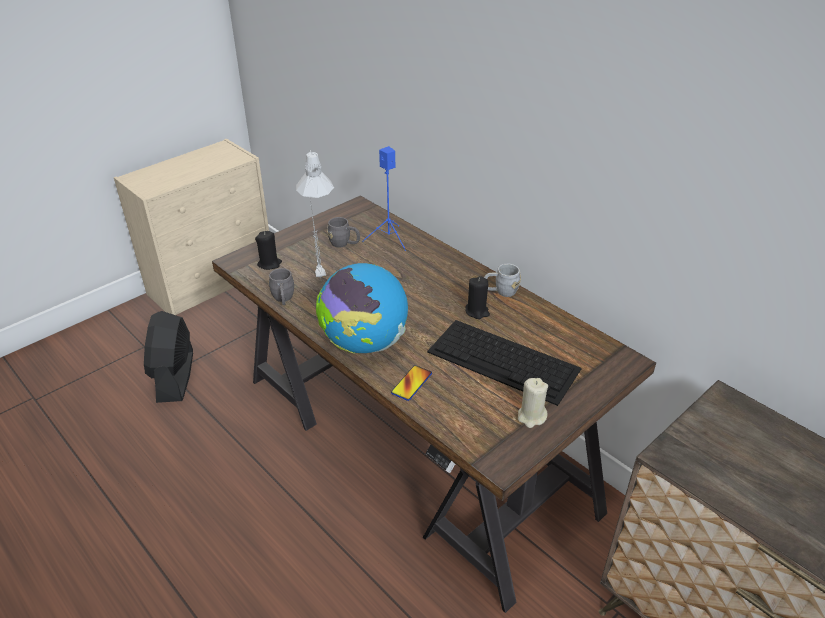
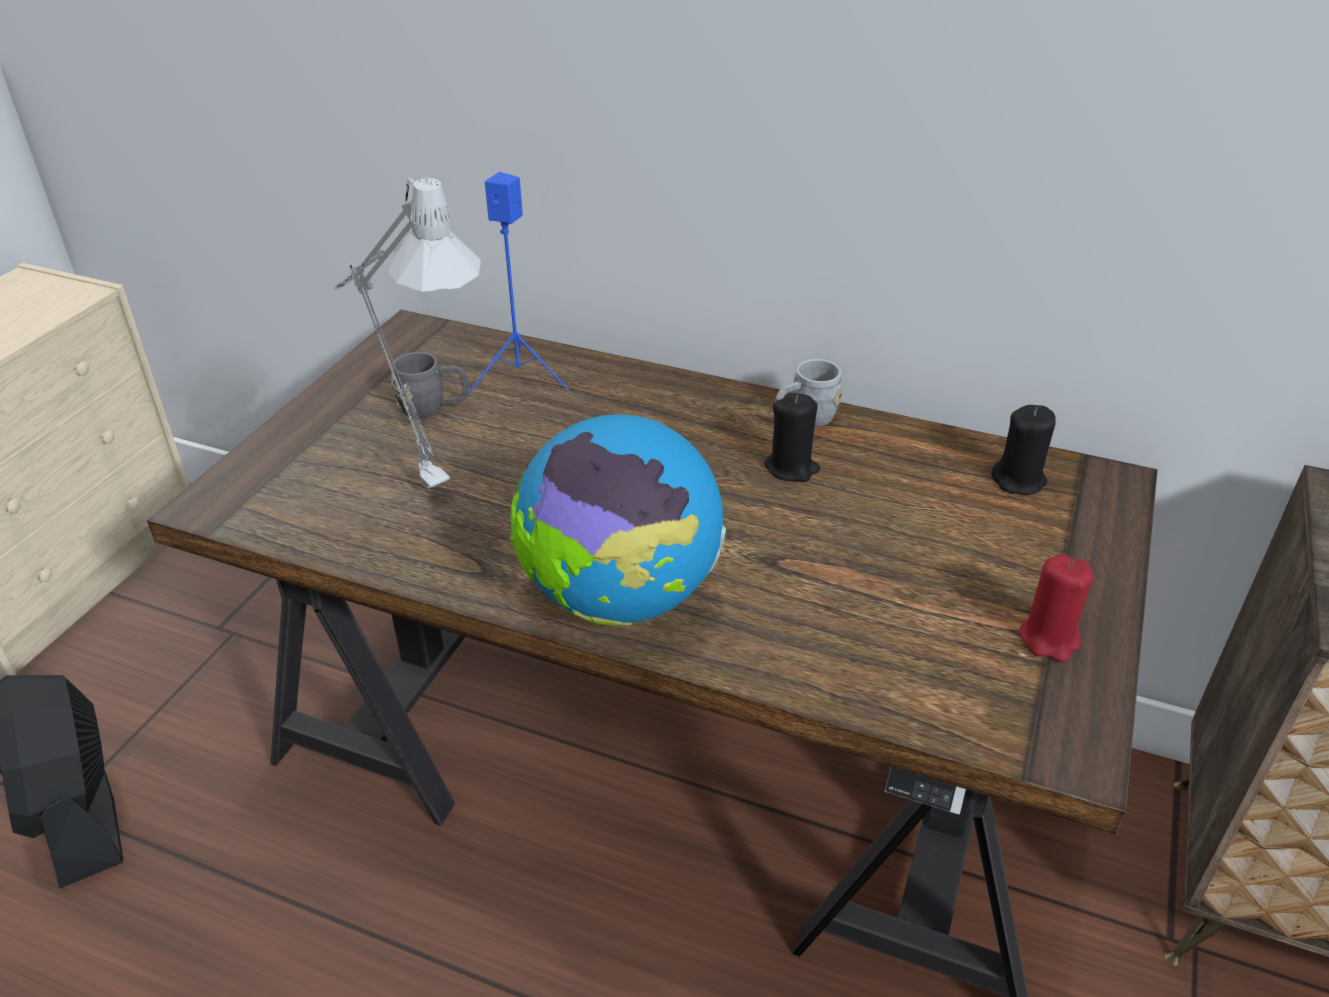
camera: 25 degrees left, 0 degrees up
black candle [255,231,282,270] -> black candle moved to [991,405,1056,495]
grey mug [269,268,294,305] -> none
phone [391,365,432,401] -> none
keyboard [427,320,582,406] -> none
beige candle [518,378,548,428] -> red candle [1019,554,1094,663]

